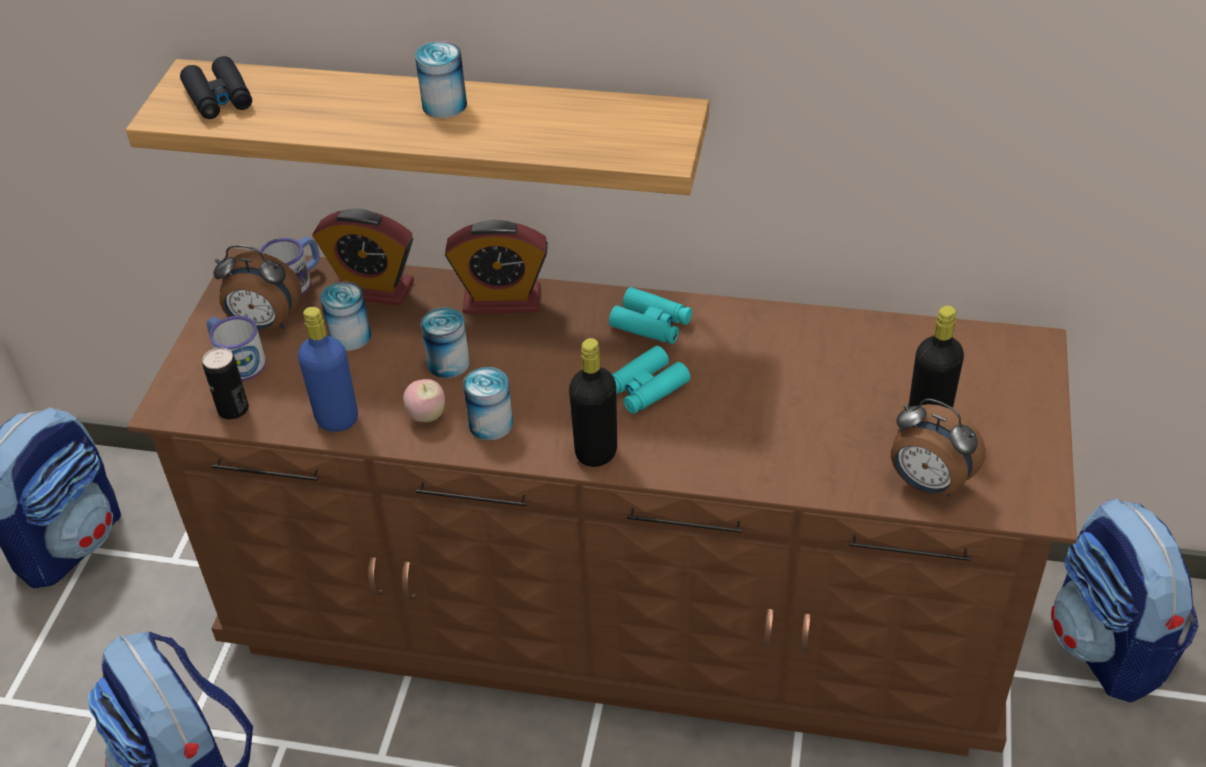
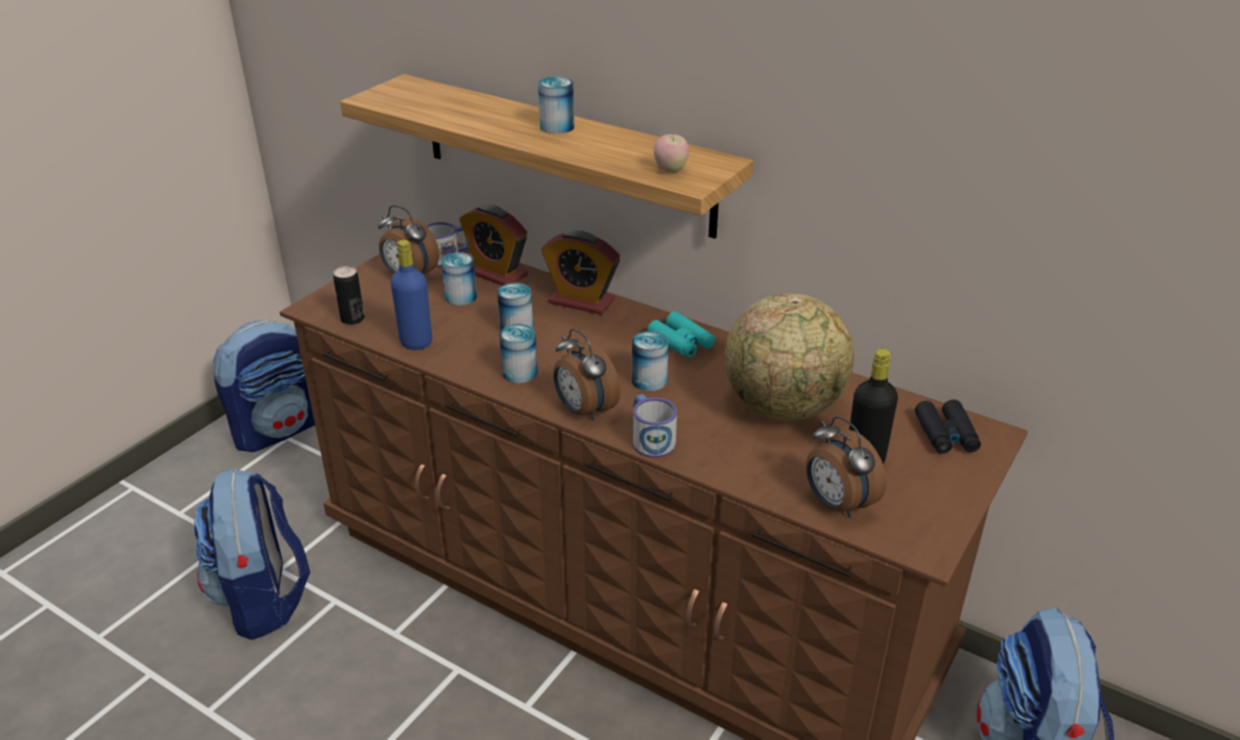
camera: 20 degrees right, 10 degrees down
black binoculars [180,56,252,119] -> black binoculars moved to [915,400,981,454]
mug [207,316,266,381] -> mug moved to [633,394,677,458]
apple [403,379,445,422] -> apple moved to [654,134,689,172]
black bottle [569,338,617,467] -> alarm clock [553,328,620,421]
turquoise binoculars [612,346,691,414] -> can [632,331,669,391]
none -> globe [724,293,854,420]

